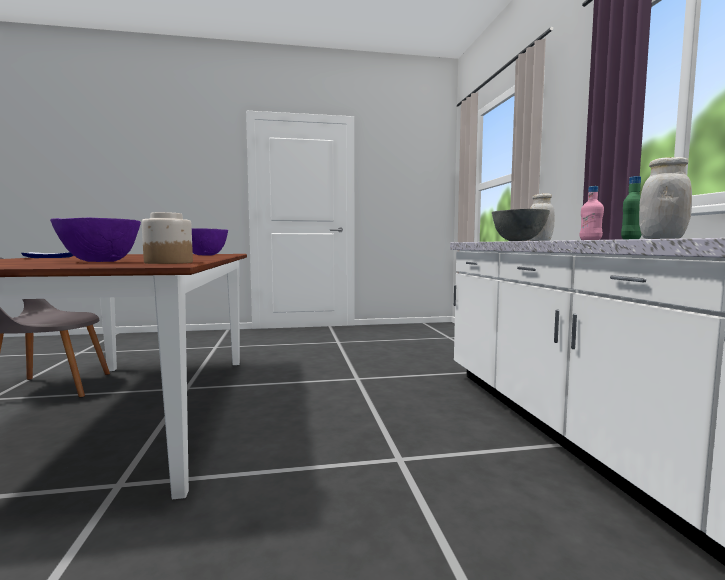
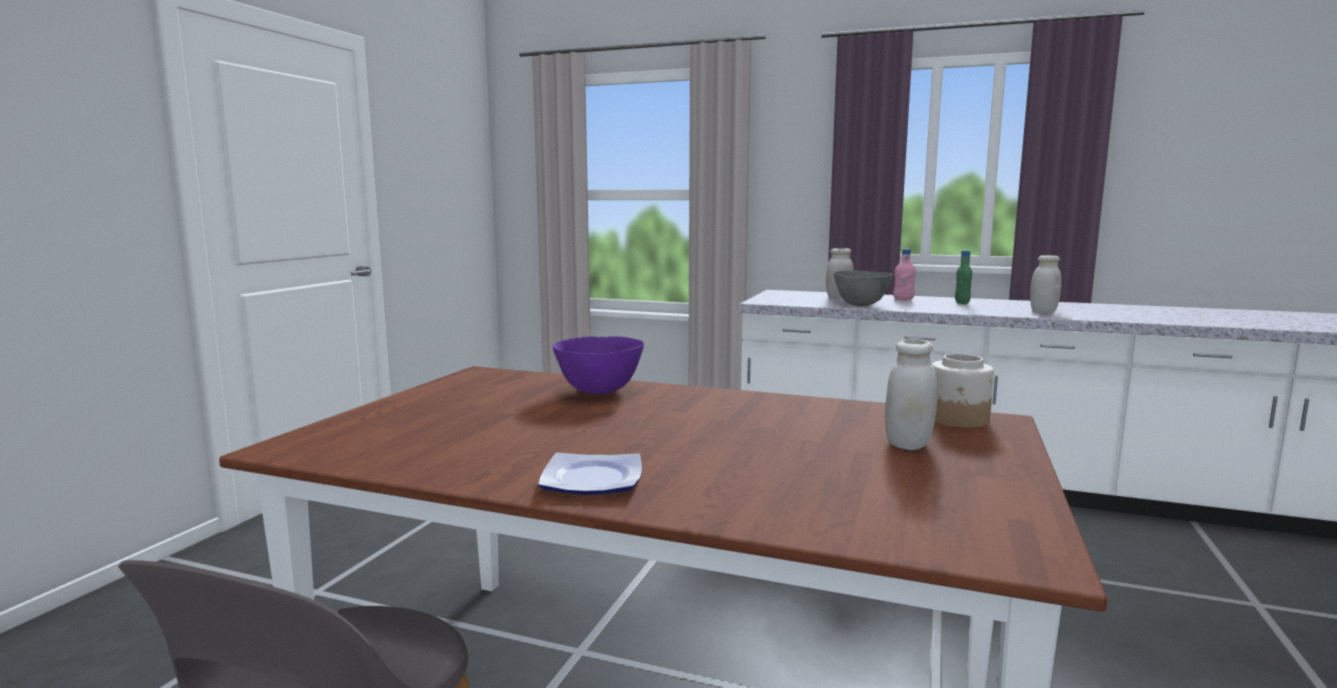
camera: 60 degrees left, 5 degrees up
purple bowl [50,218,141,262] -> white jar [885,339,938,450]

